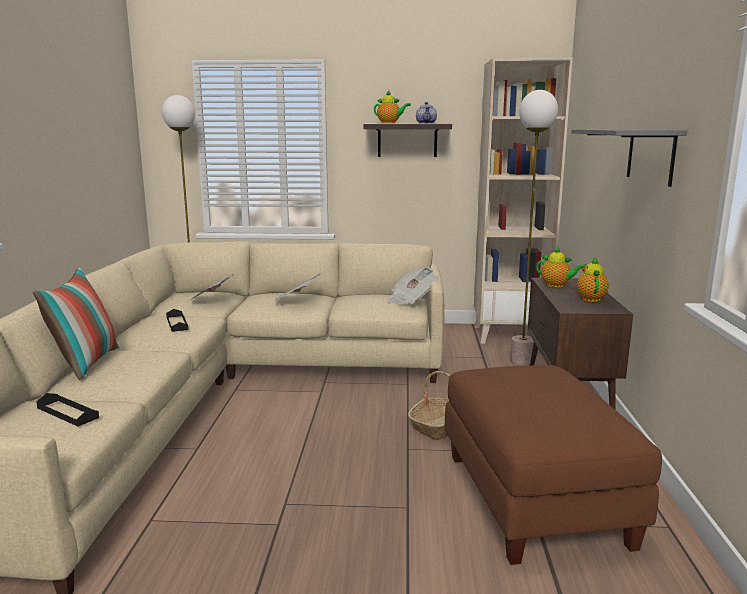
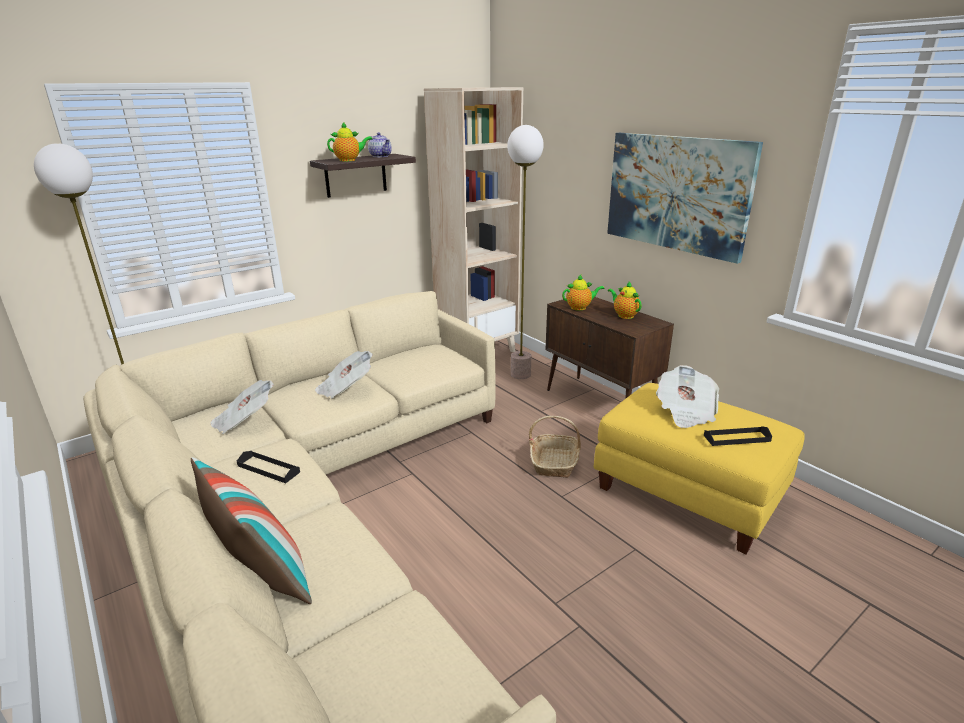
camera: 40 degrees left, 10 degrees up
black tray [36,393,99,426] -> black tray moved to [704,426,772,446]
newspaper [387,268,438,304] -> newspaper moved to [656,365,719,428]
brown ottoman [445,365,662,565] -> yellow ottoman [594,383,805,554]
grey shelf [572,129,687,187] -> picture [607,133,763,264]

